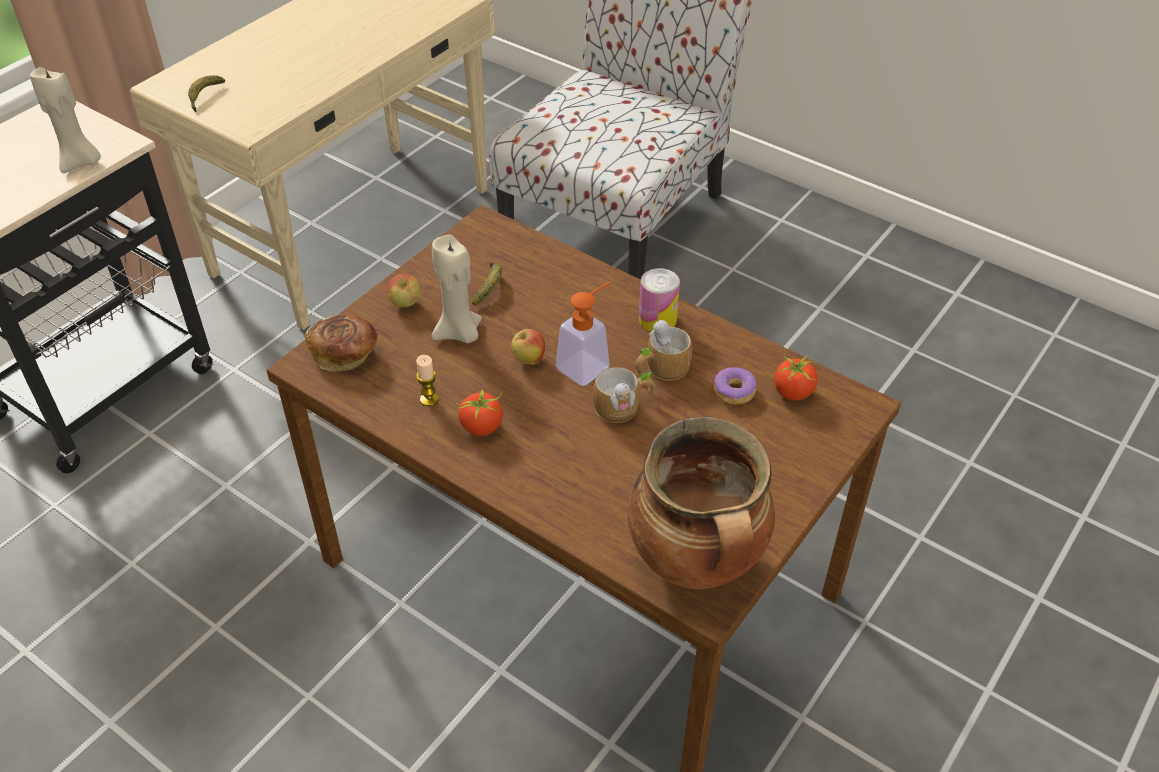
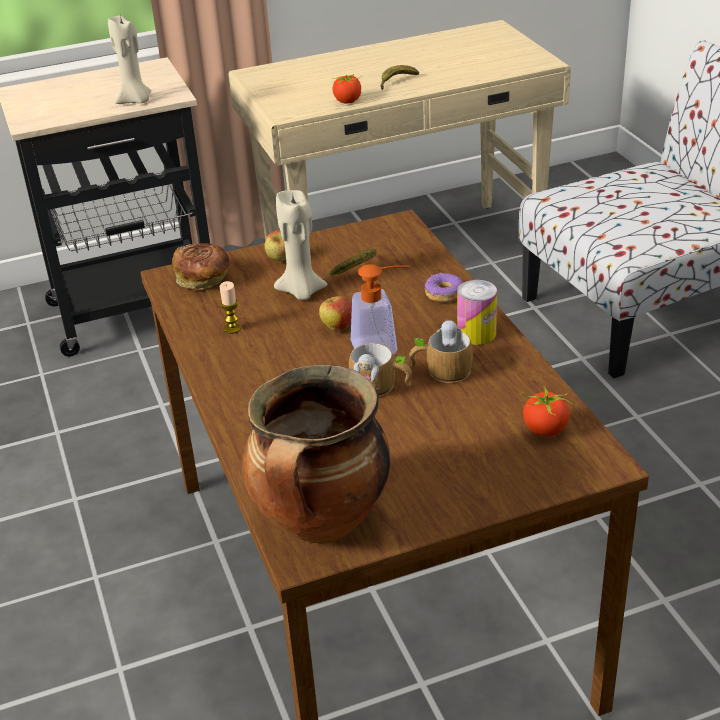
camera: 35 degrees right, 10 degrees down
banana [188,75,225,112] -> banana moved to [380,65,419,90]
tomato [456,387,503,436] -> tomato moved to [333,74,362,104]
donut [714,367,757,405] -> donut moved to [425,273,463,303]

